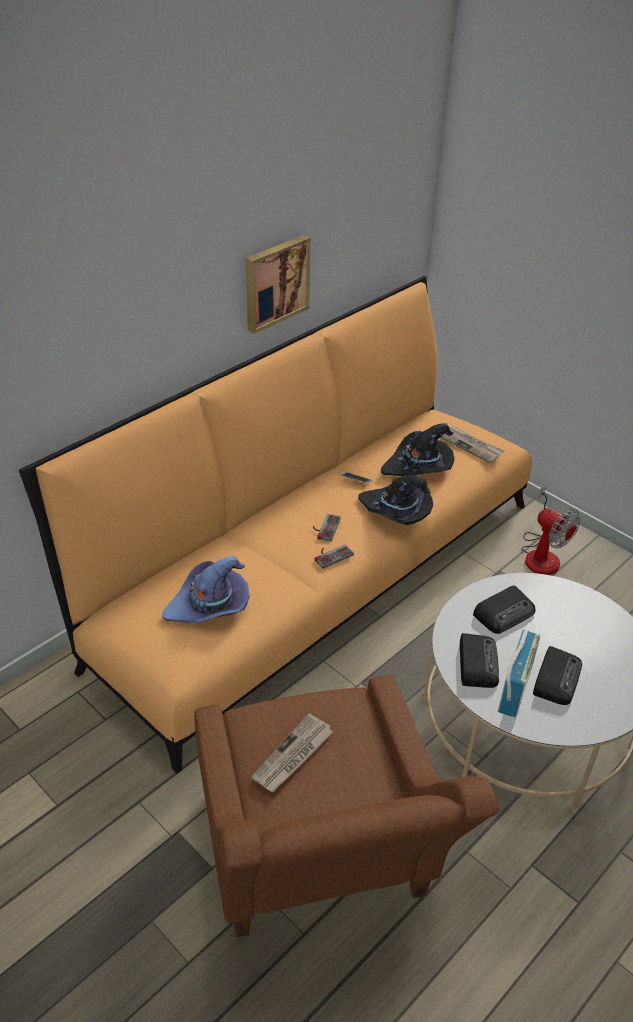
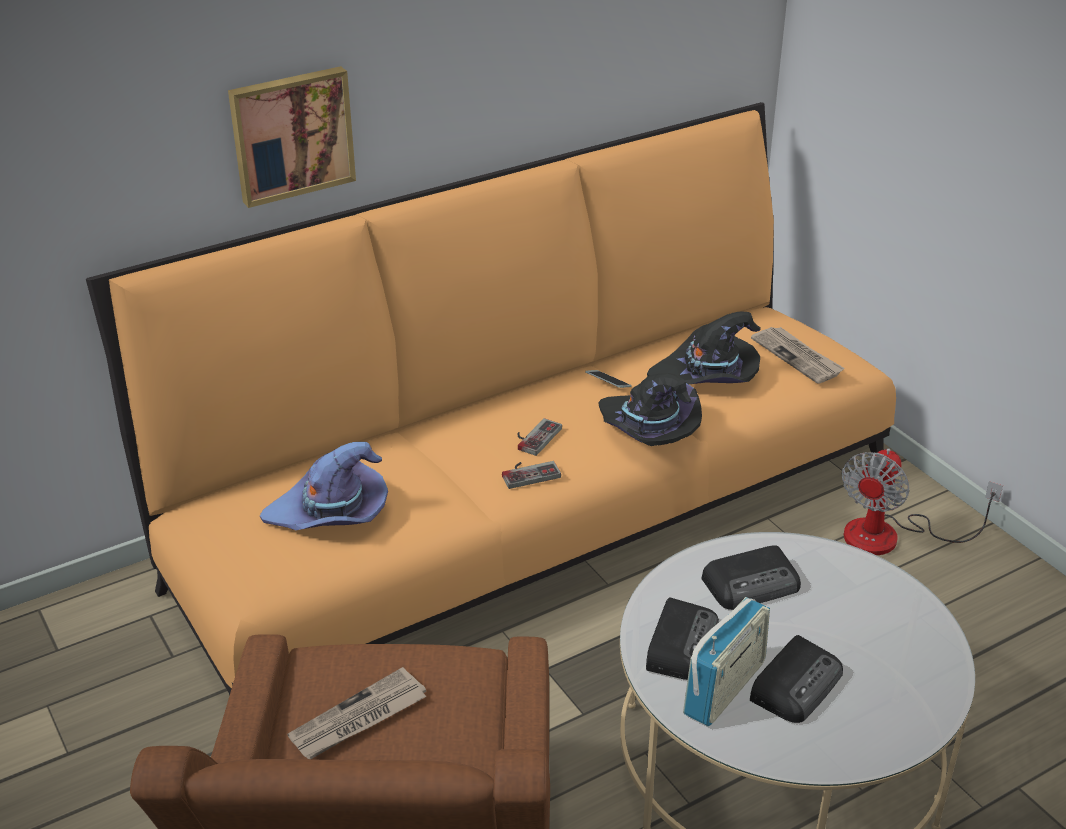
camera: 15 degrees right, 5 degrees down
picture [246,235,311,334] -> picture moved to [228,66,356,208]
fan [522,485,581,575] -> fan turned 60 degrees clockwise [841,448,1003,555]

